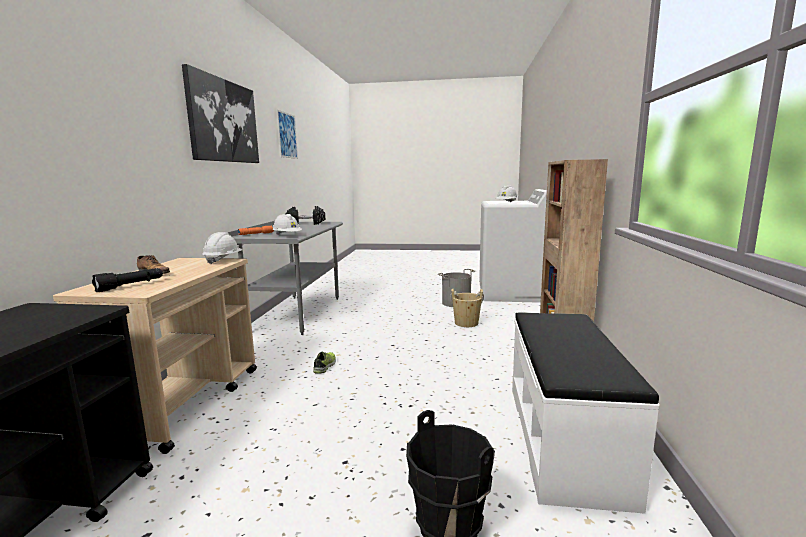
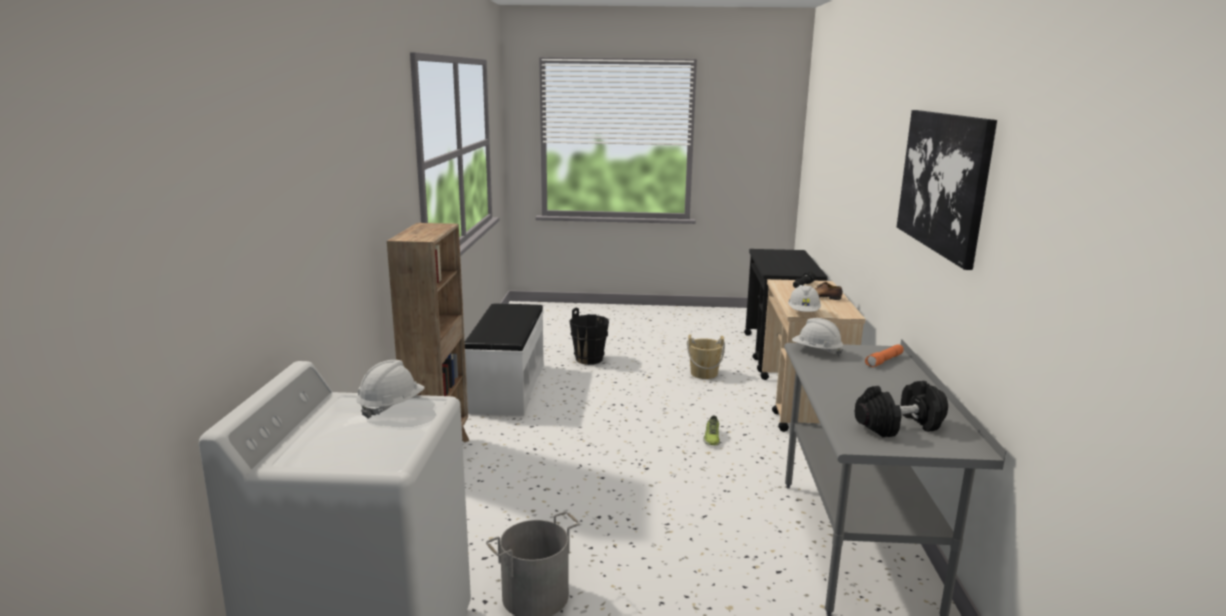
camera: 175 degrees right, 5 degrees up
picture [276,110,298,159] -> none
beige bucket [450,289,484,327] -> beige bucket moved to [687,335,725,379]

